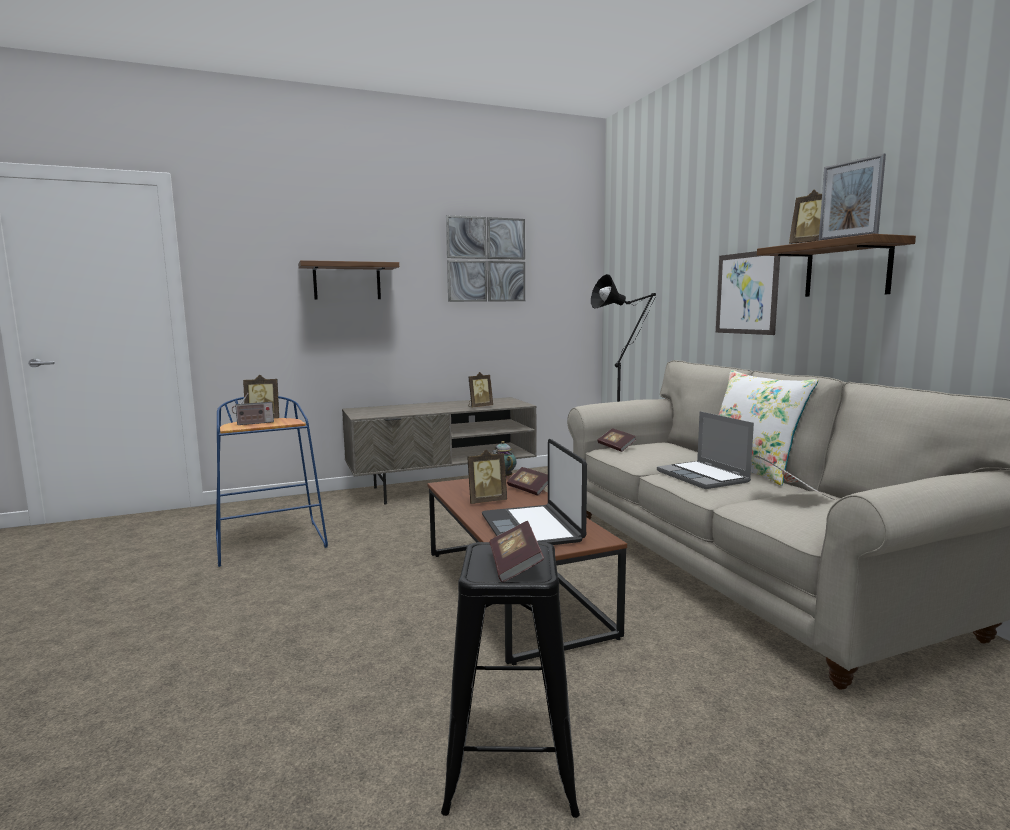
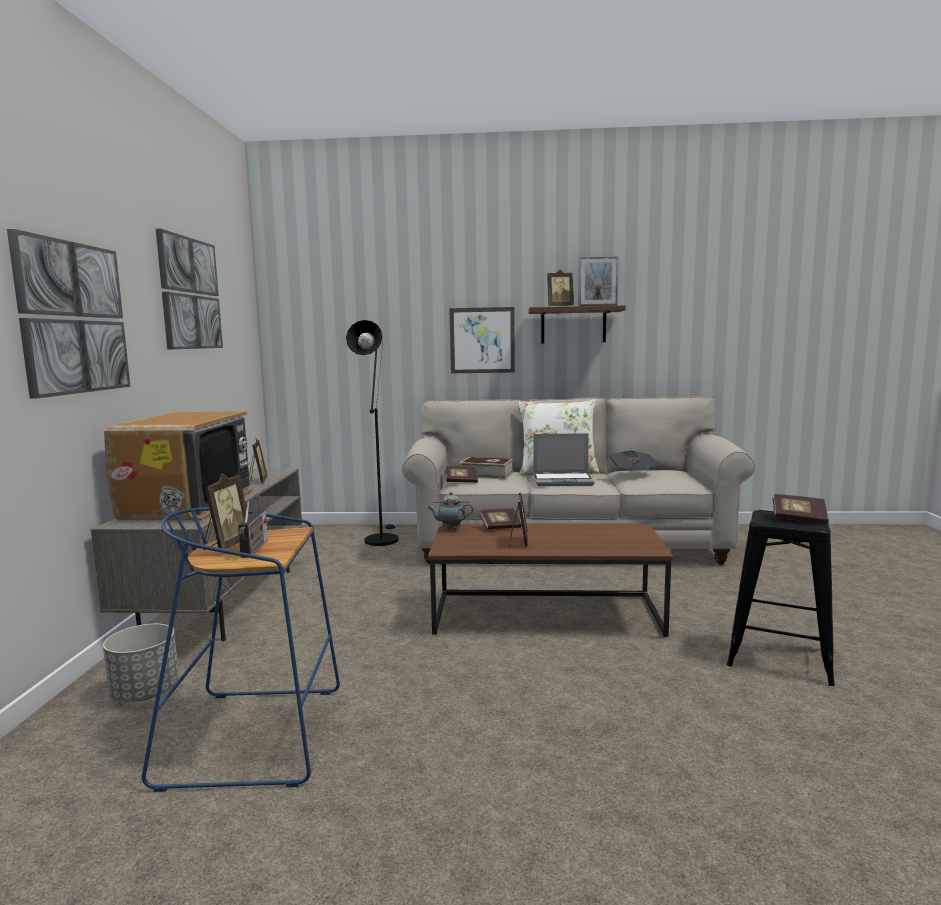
camera: 65 degrees left, 0 degrees up
shelf [298,260,399,300] -> picture [7,229,130,399]
laptop [482,439,587,545] -> none
none -> grey planter [103,624,179,701]
none -> television [104,411,253,520]
none -> book [459,457,513,479]

